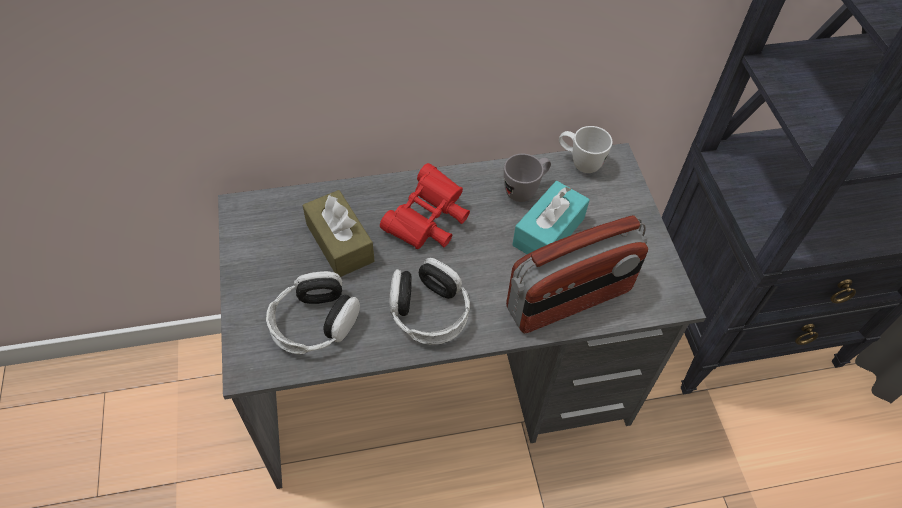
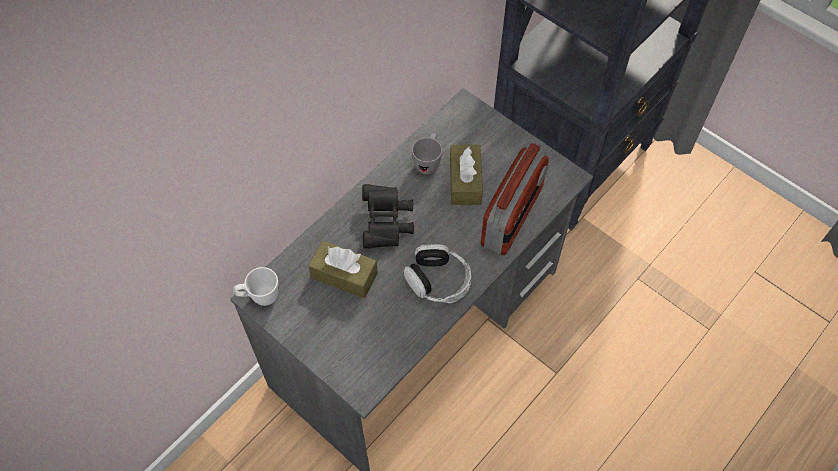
camera: 35 degrees left, 5 degrees up
headphones [266,271,360,354] -> none
red binoculars [380,163,470,249] -> black binoculars [362,184,414,248]
turquoise tissue box [512,181,590,254] -> brown tissue box [450,145,483,205]
white mug [559,126,612,173] -> white mug moved to [233,267,279,306]

